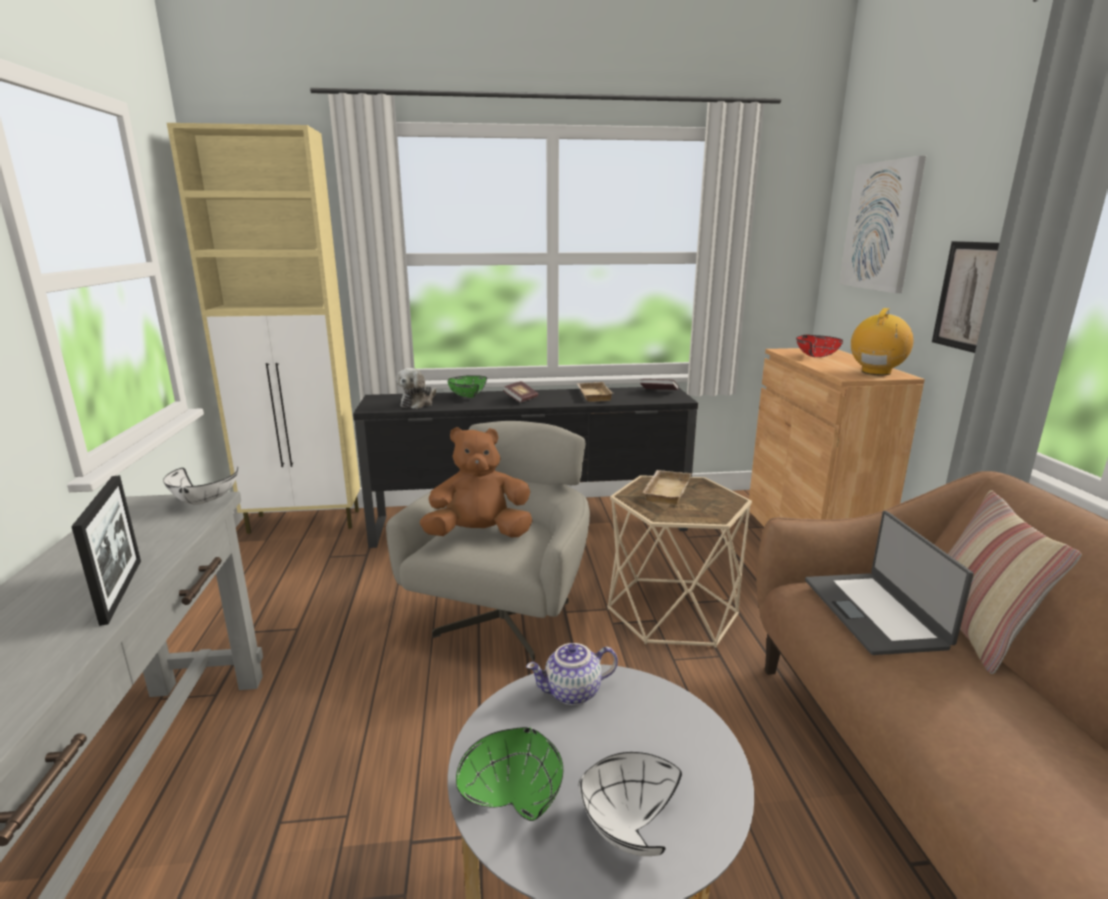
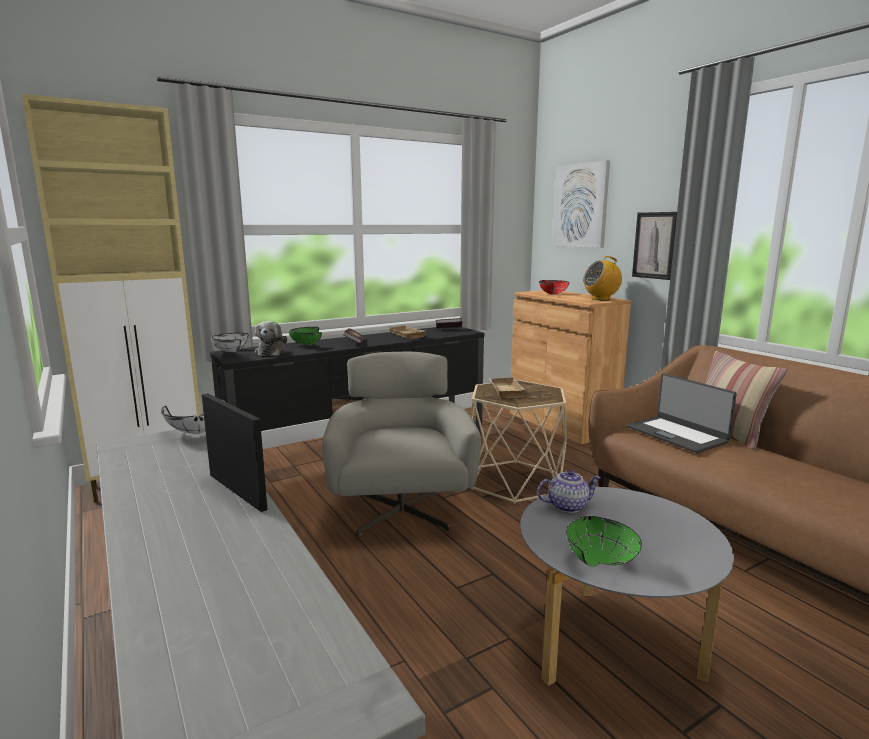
camera: 25 degrees left, 5 degrees down
brown plush toy [420,427,532,537] -> none
teapot [526,643,618,705] -> teapot turned 150 degrees counterclockwise [537,470,601,513]
white bowl [579,752,682,856] -> white bowl moved to [211,333,248,352]
radio [851,308,913,375] -> radio turned 120 degrees counterclockwise [583,256,622,300]

